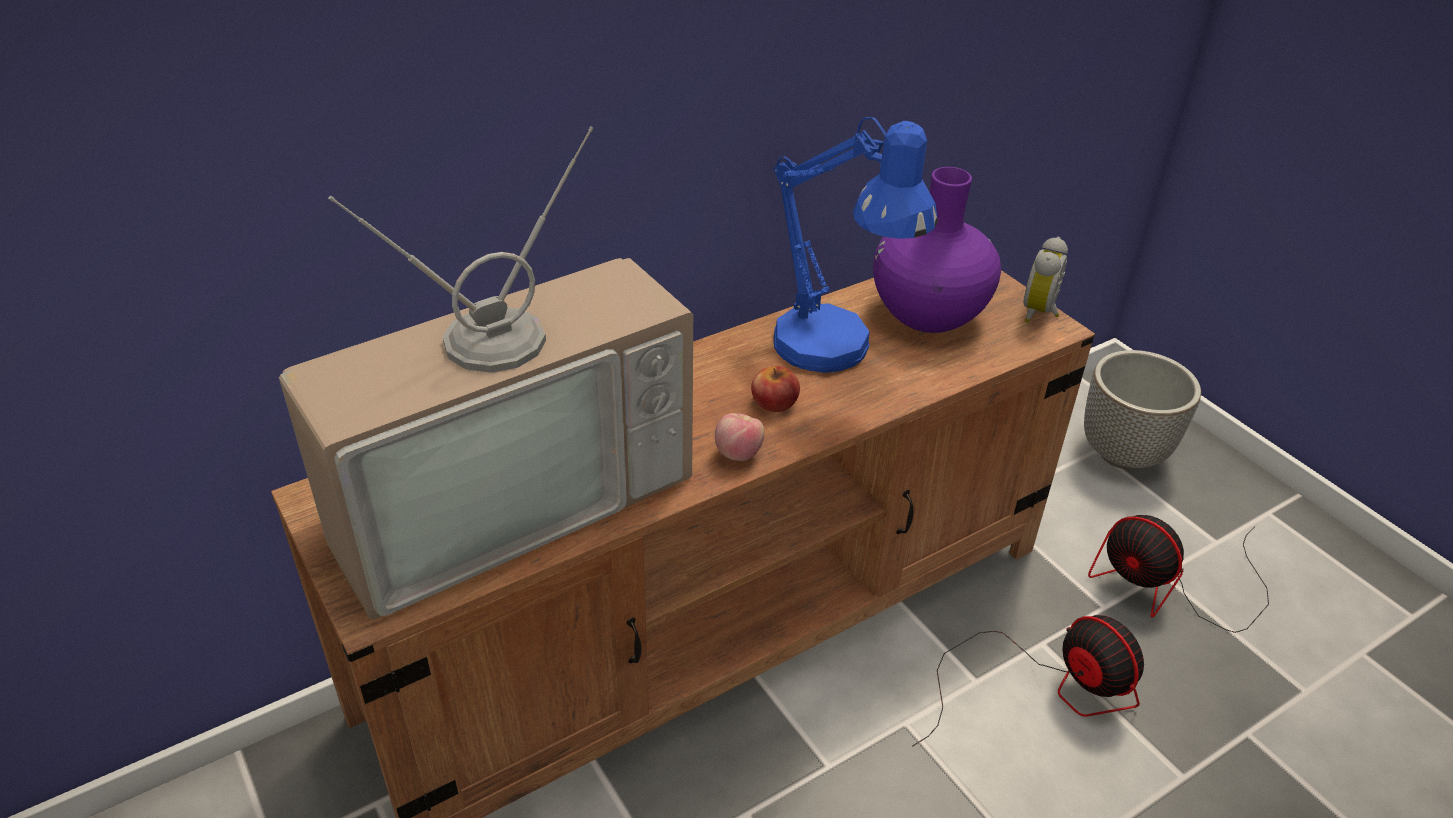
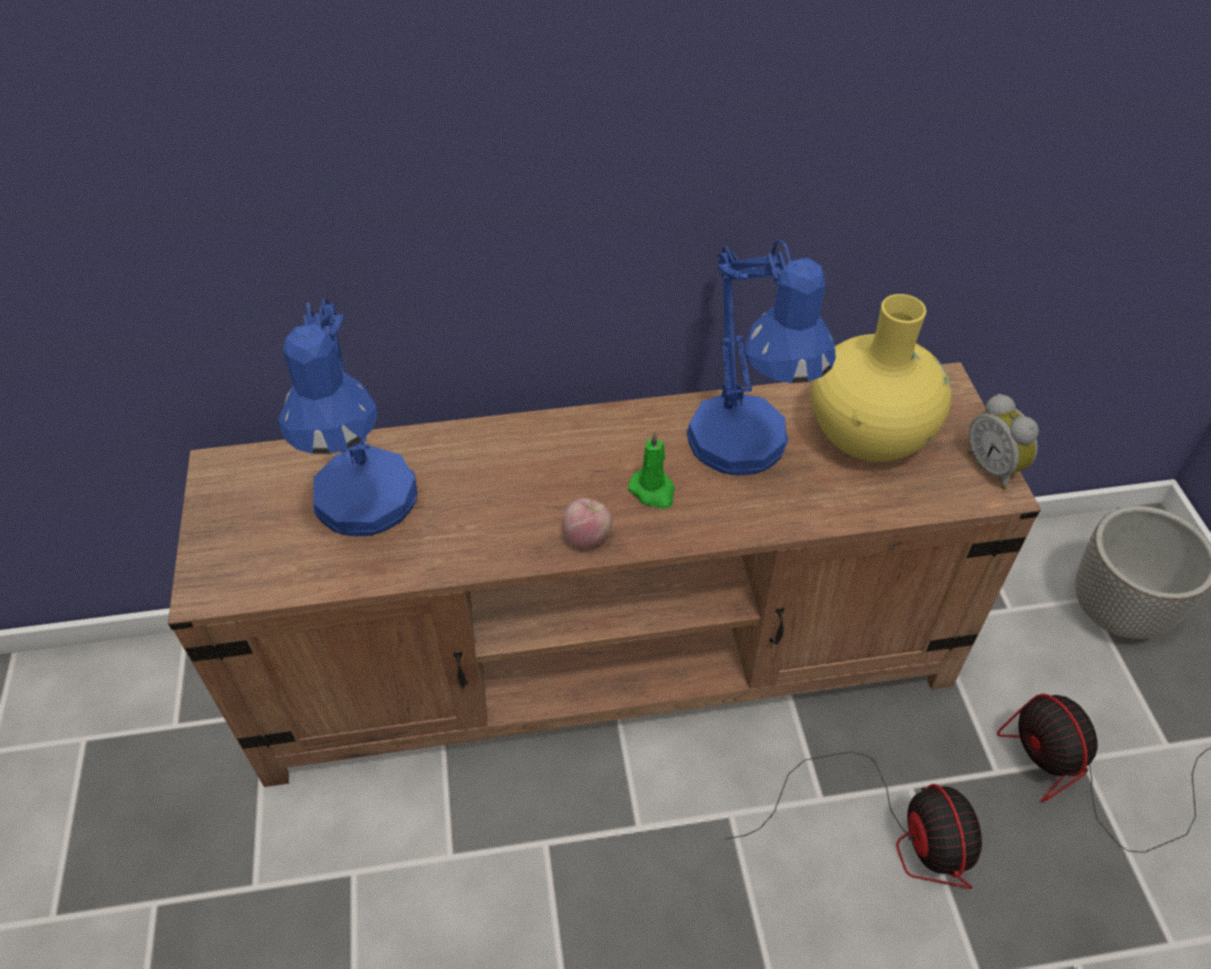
camera: 25 degrees right, 10 degrees up
television [279,126,693,620] -> blue table lamp [278,298,417,536]
apple [751,366,800,412] -> green candle [628,432,675,509]
purple vase [873,167,1001,333] -> yellow vase [811,294,952,462]
alarm clock [1023,237,1068,323] -> alarm clock turned 75 degrees counterclockwise [968,394,1039,490]

